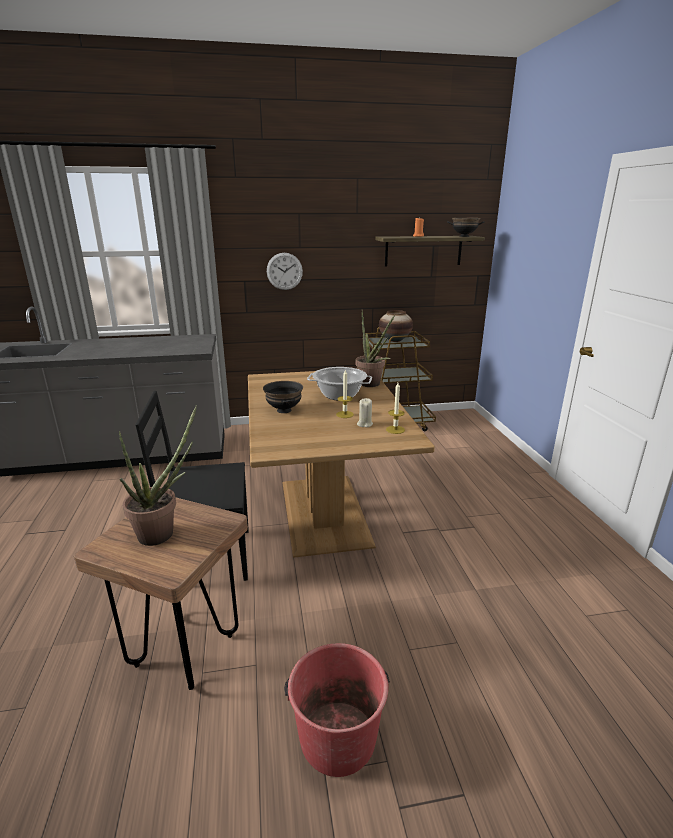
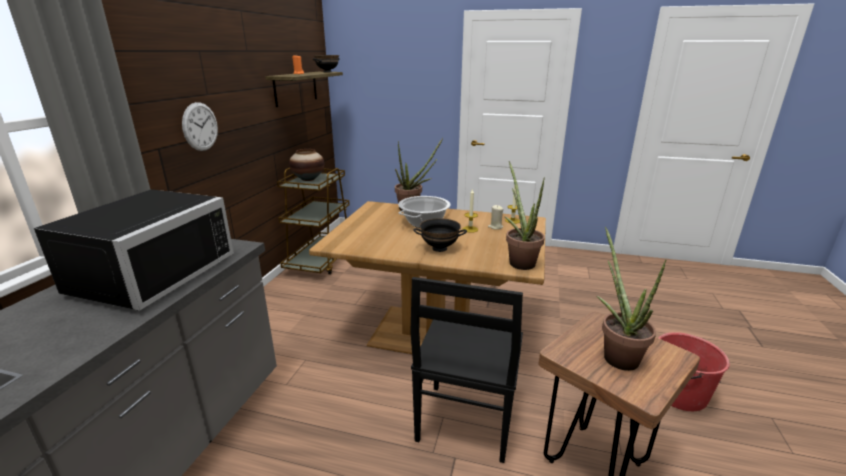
camera: 65 degrees left, 0 degrees up
none -> black microwave [34,189,234,311]
none -> potted plant [505,161,545,270]

